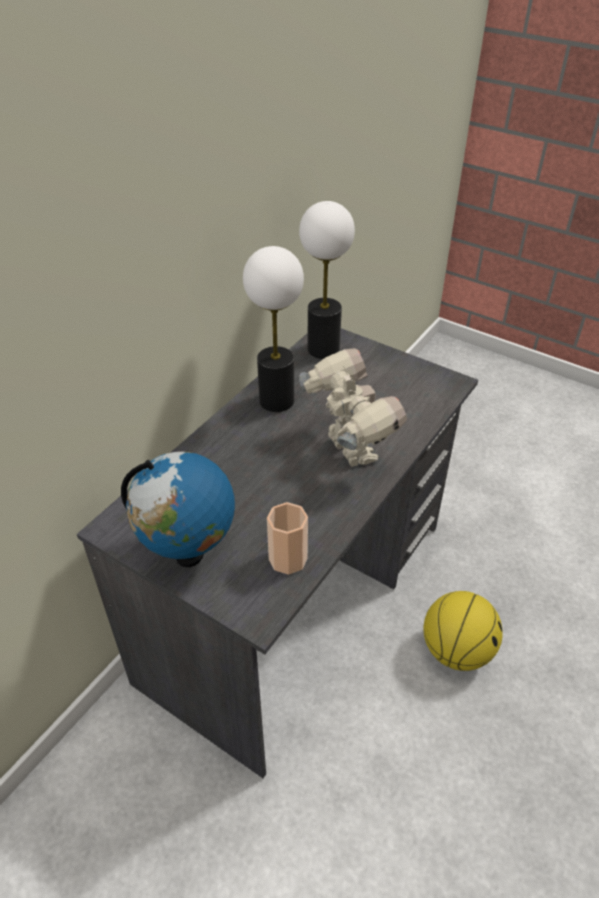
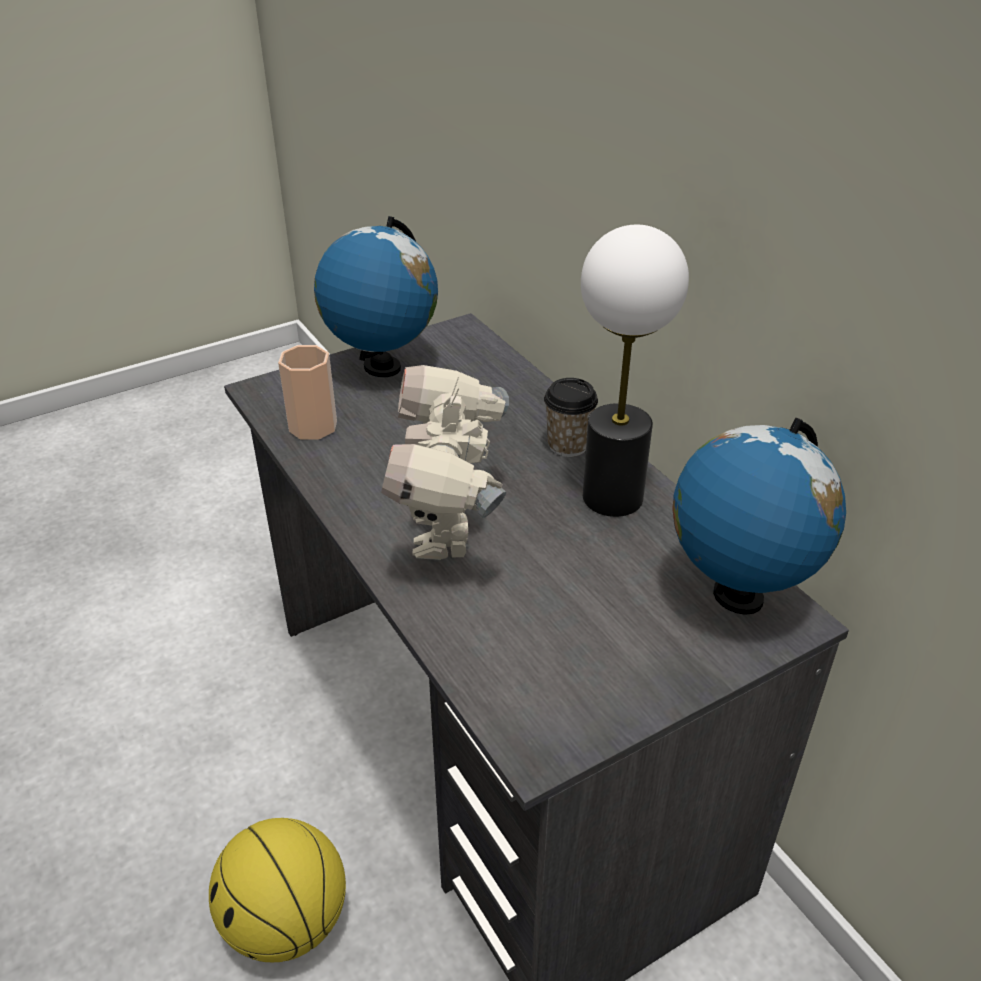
camera: 115 degrees right, 5 degrees down
table lamp [299,201,355,359] -> globe [672,418,846,615]
toy robot [299,348,407,467] -> toy robot turned 90 degrees clockwise [381,365,509,560]
none -> cup [544,378,598,457]

